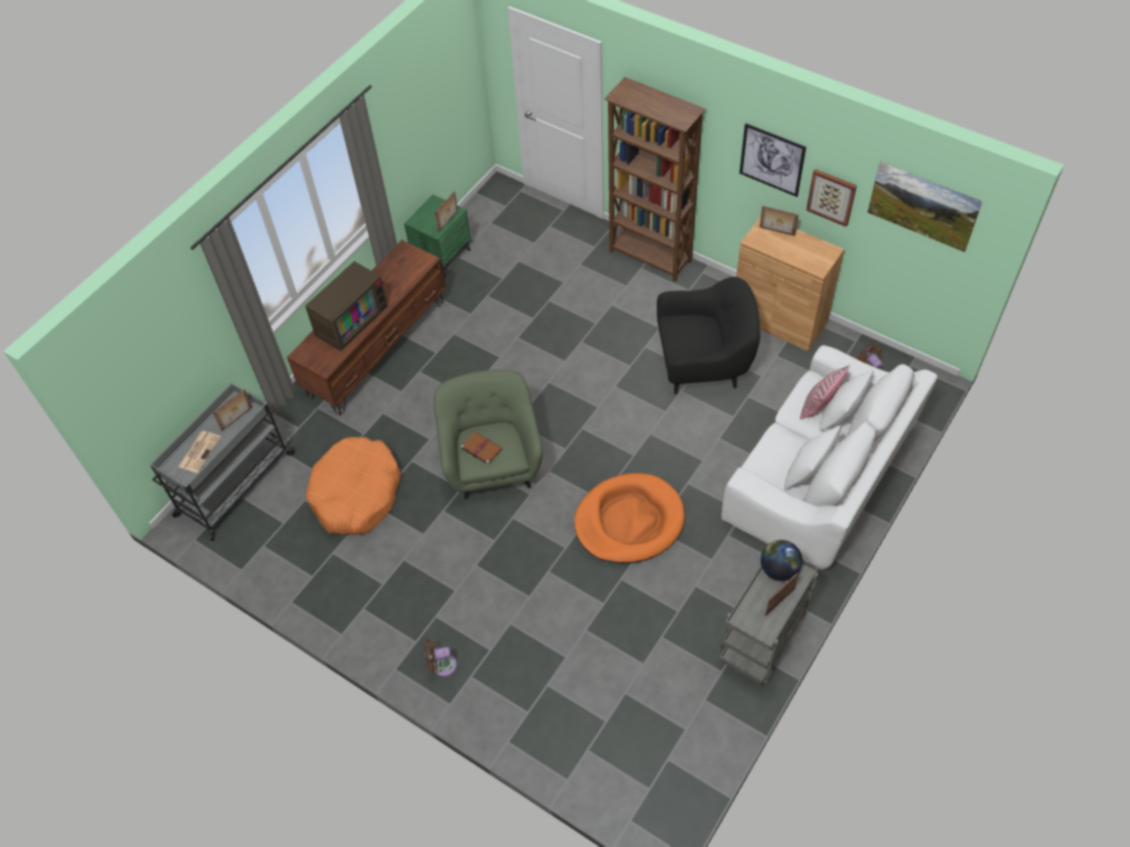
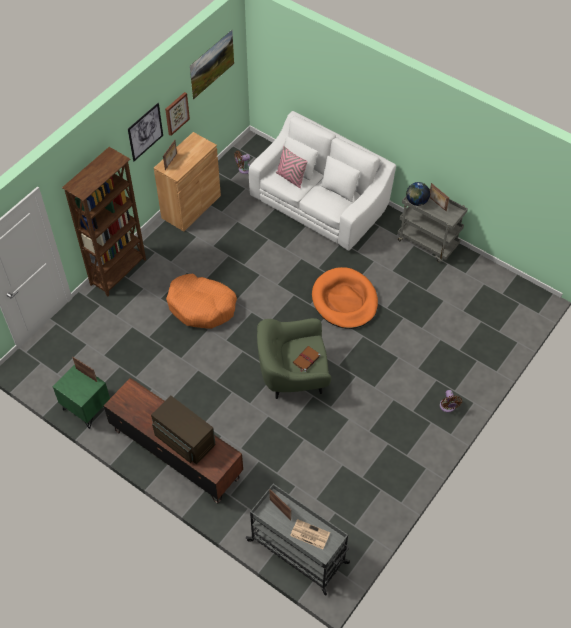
camera: 90 degrees left, 0 degrees up
orange dog bed [306,437,401,535] -> orange dog bed moved to [166,274,237,329]
black armchair [657,277,760,394] -> none

